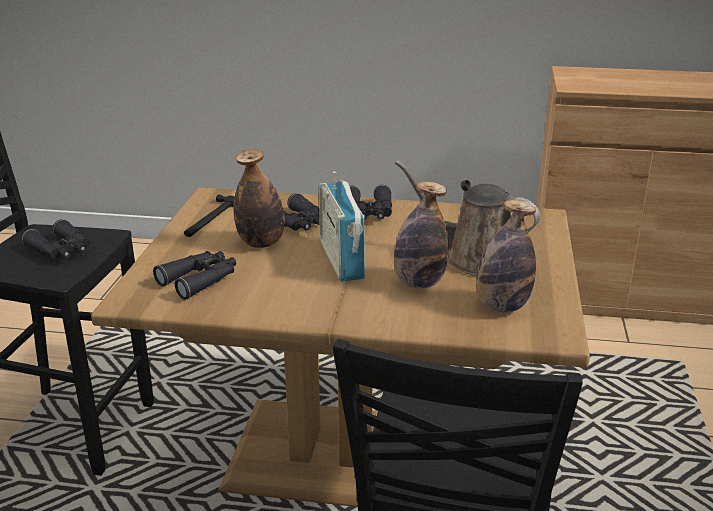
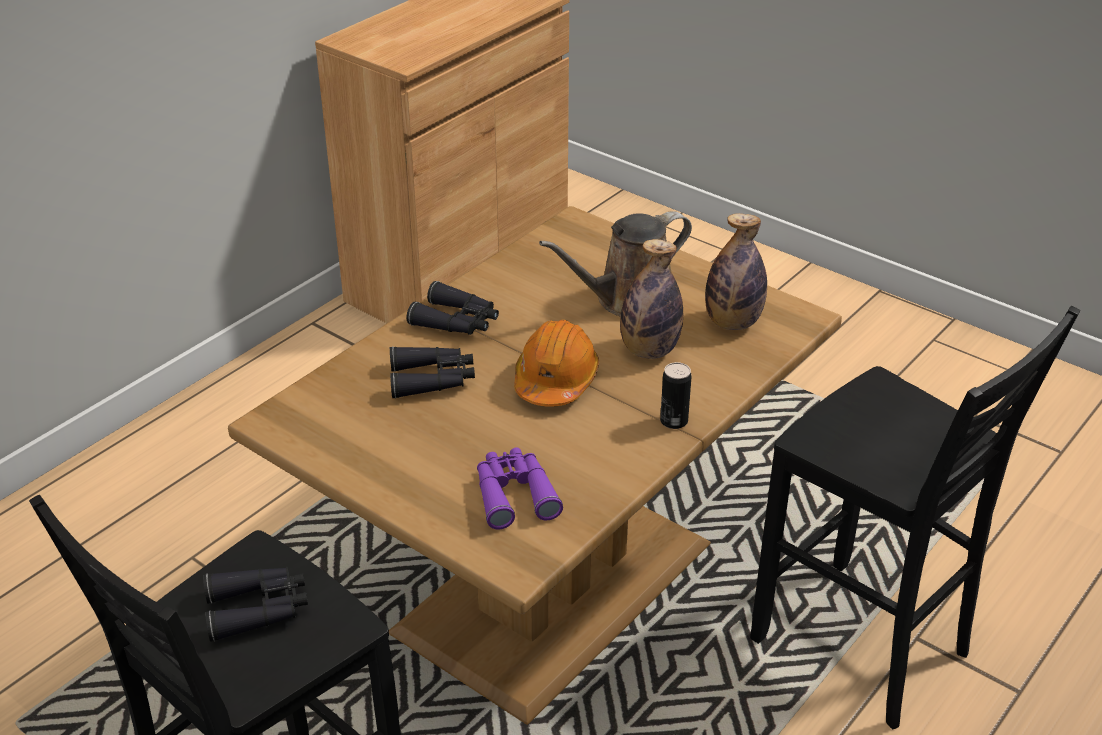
camera: 60 degrees left, 10 degrees up
black binoculars [153,251,236,300] -> purple binoculars [477,447,563,529]
hammer [184,194,235,237] -> none
bottle [233,149,285,248] -> none
radio [319,171,365,282] -> orange hard hat [514,320,599,407]
none -> can [660,362,692,429]

